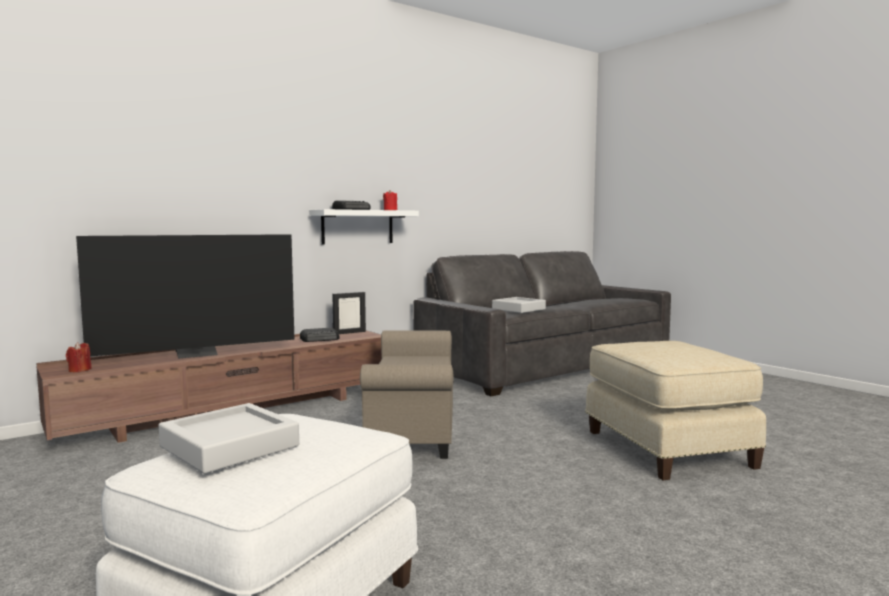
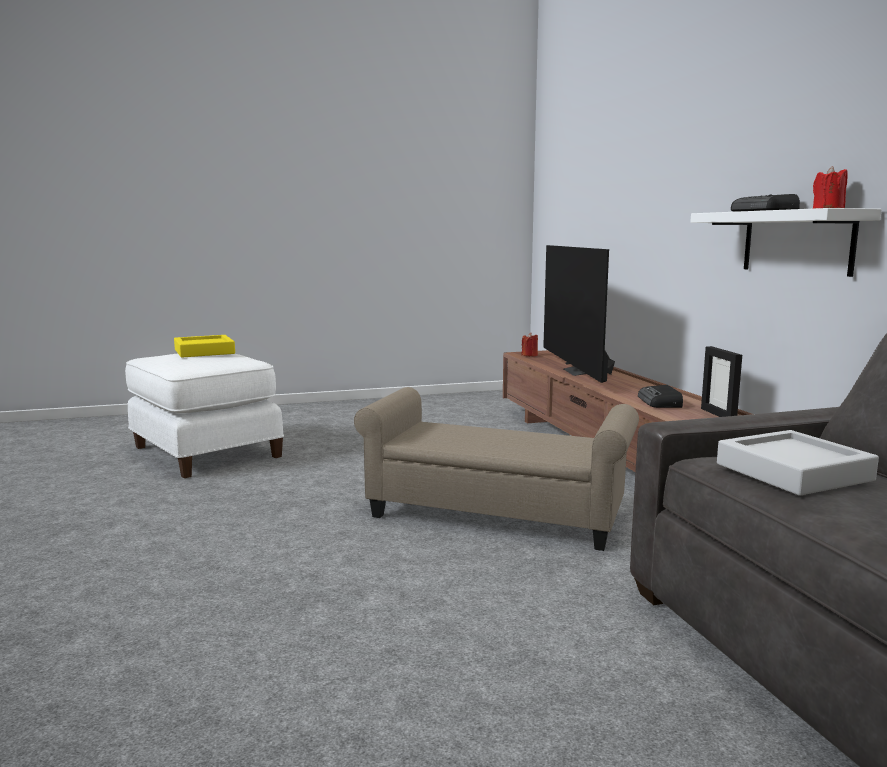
camera: 110 degrees right, 5 degrees up
grey tray [159,403,299,473] -> yellow tray [174,335,235,357]
beige ottoman [585,341,766,480] -> none

